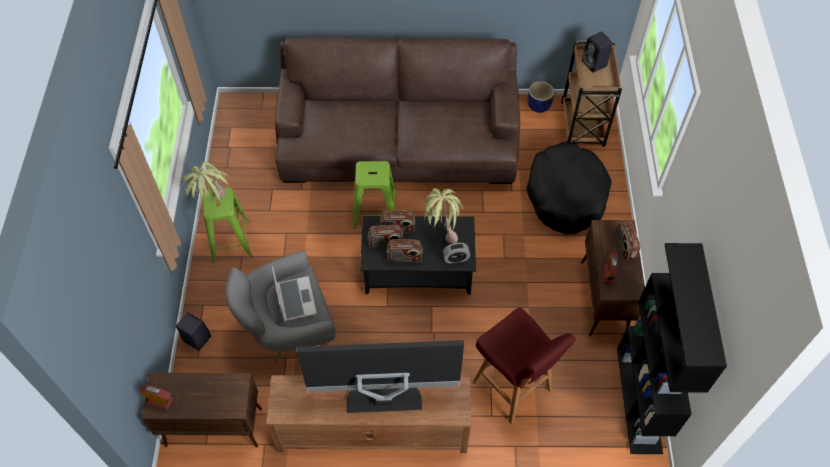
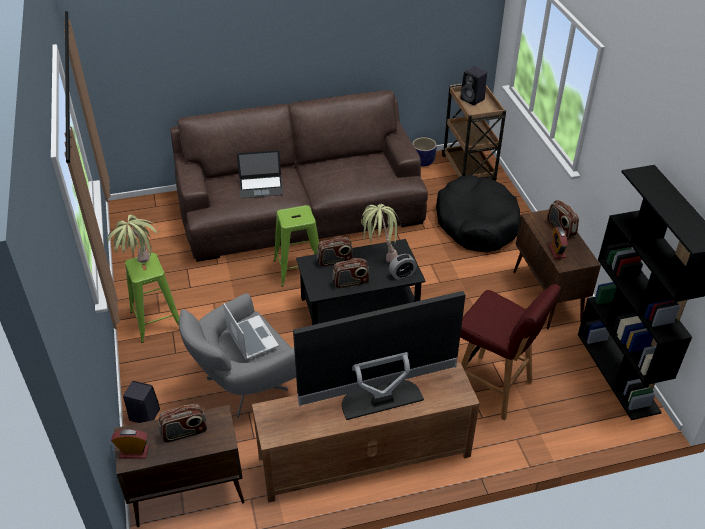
camera: 15 degrees left, 15 degrees down
radio [367,225,403,248] -> radio moved to [158,404,207,443]
none -> laptop [237,150,283,198]

